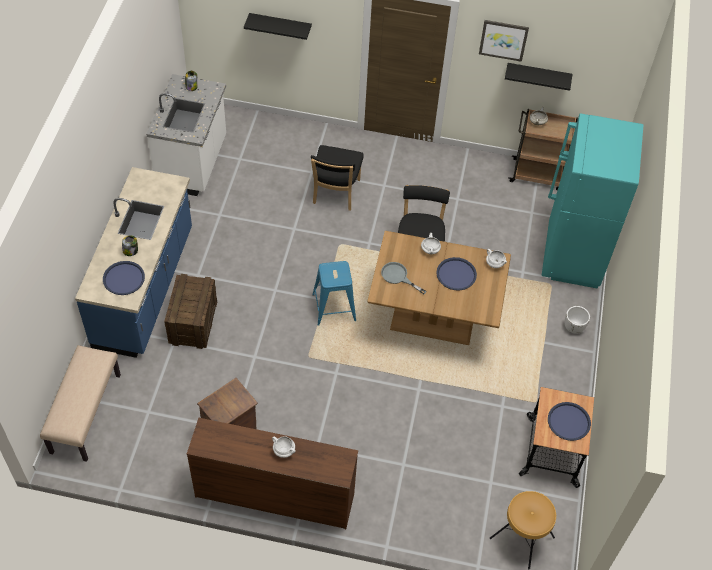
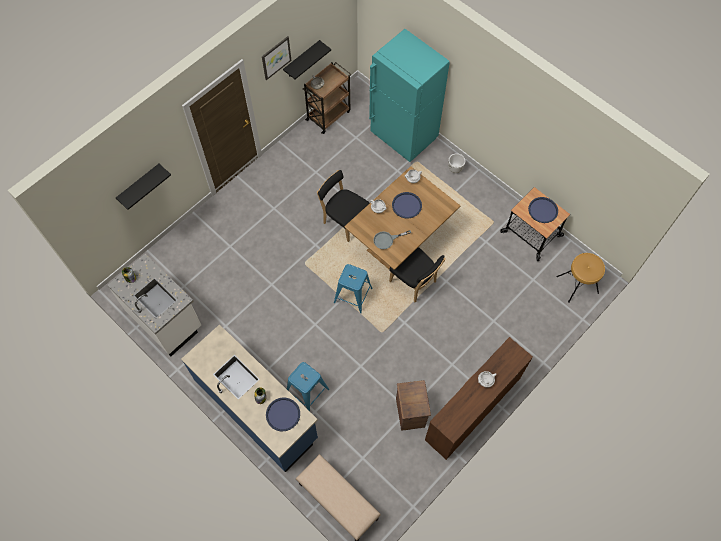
camera: 55 degrees left, 10 degrees up
crate [164,274,217,349] -> blue stool [287,362,329,411]
black chair [311,145,364,211] -> black chair moved to [389,247,446,302]

